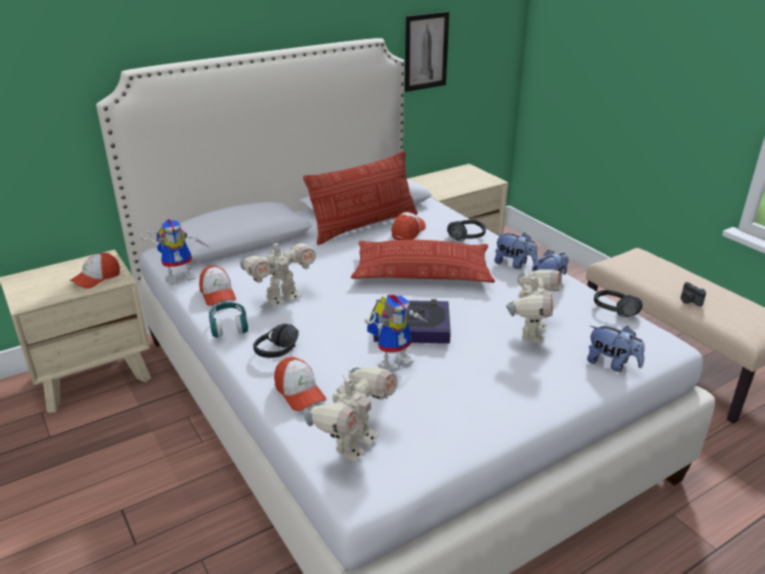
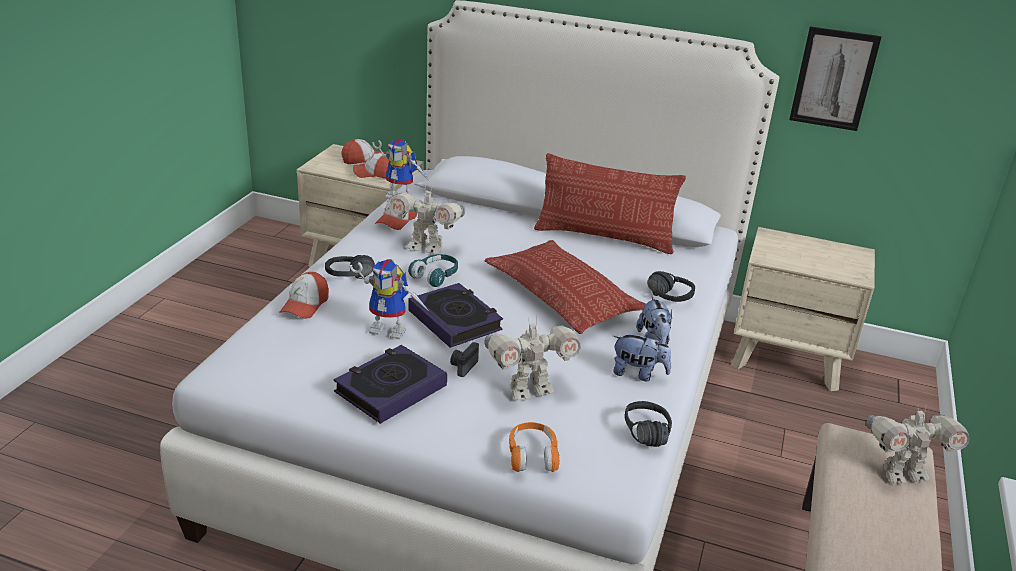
camera: 50 degrees right, 0 degrees up
turquoise headphones [209,303,248,338] -> turquoise headphones moved to [408,254,458,287]
toy robot [304,367,398,462] -> toy robot moved to [867,404,970,484]
cap [391,212,426,240] -> cap moved to [341,139,385,164]
plush toy [587,326,645,372] -> orange headphones [509,422,560,472]
camera [681,282,706,306] -> camera moved to [450,342,479,377]
none -> book [334,345,447,424]

